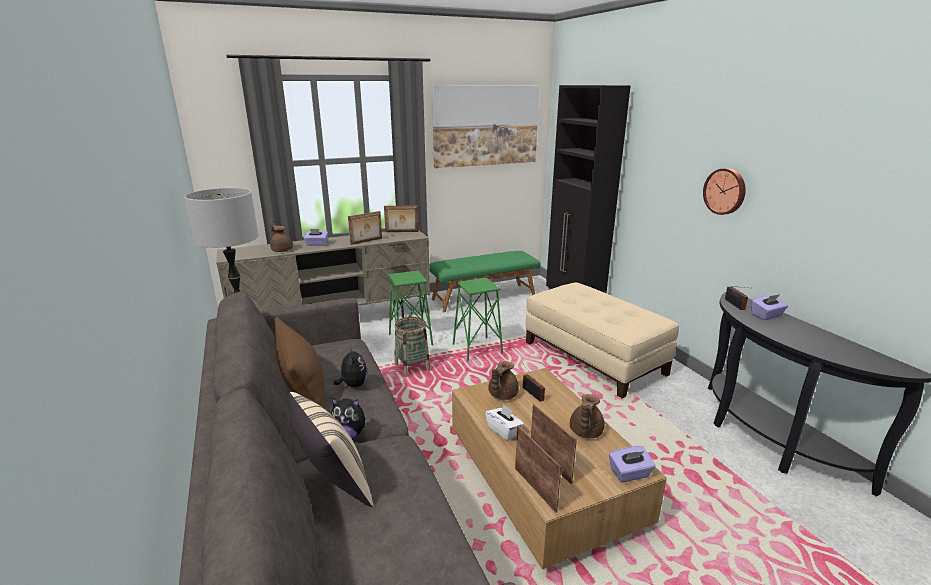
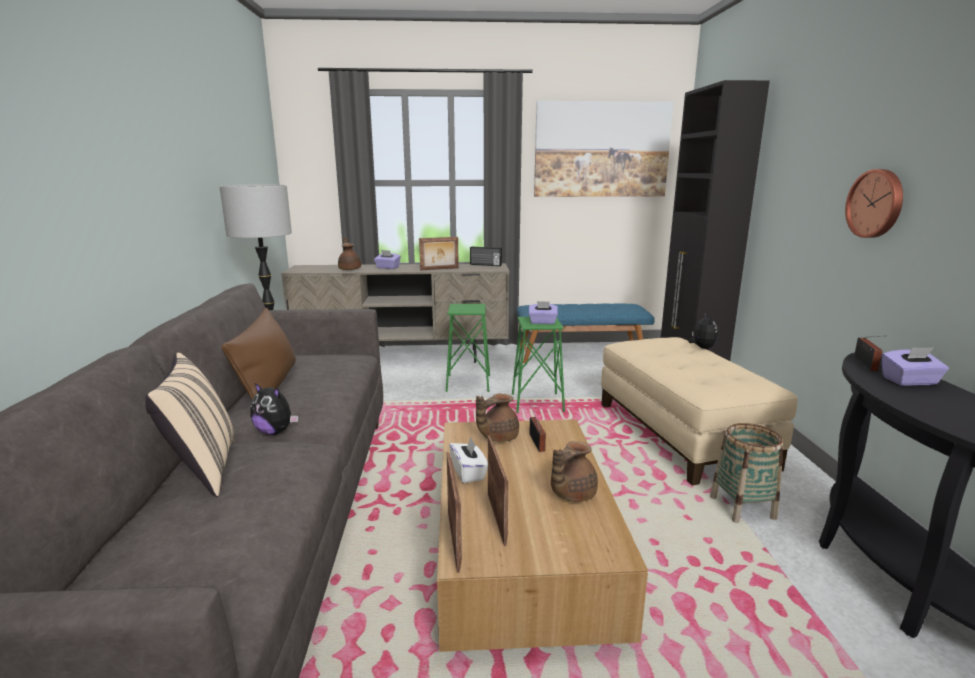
camera: 20 degrees right, 5 degrees down
plush toy [334,346,367,387] -> plush toy moved to [688,312,718,349]
picture frame [384,205,419,232] -> radio [470,246,502,266]
basket [394,317,430,377] -> basket moved to [710,423,783,523]
green bench [429,251,541,312] -> blue bench [516,303,655,363]
purple tissue box [609,446,655,482] -> purple tissue box moved to [529,301,558,324]

